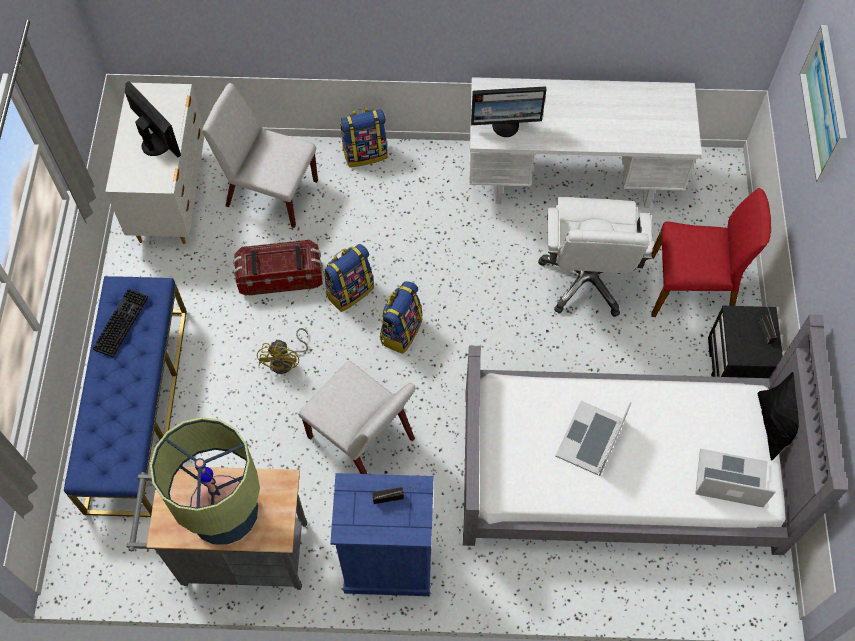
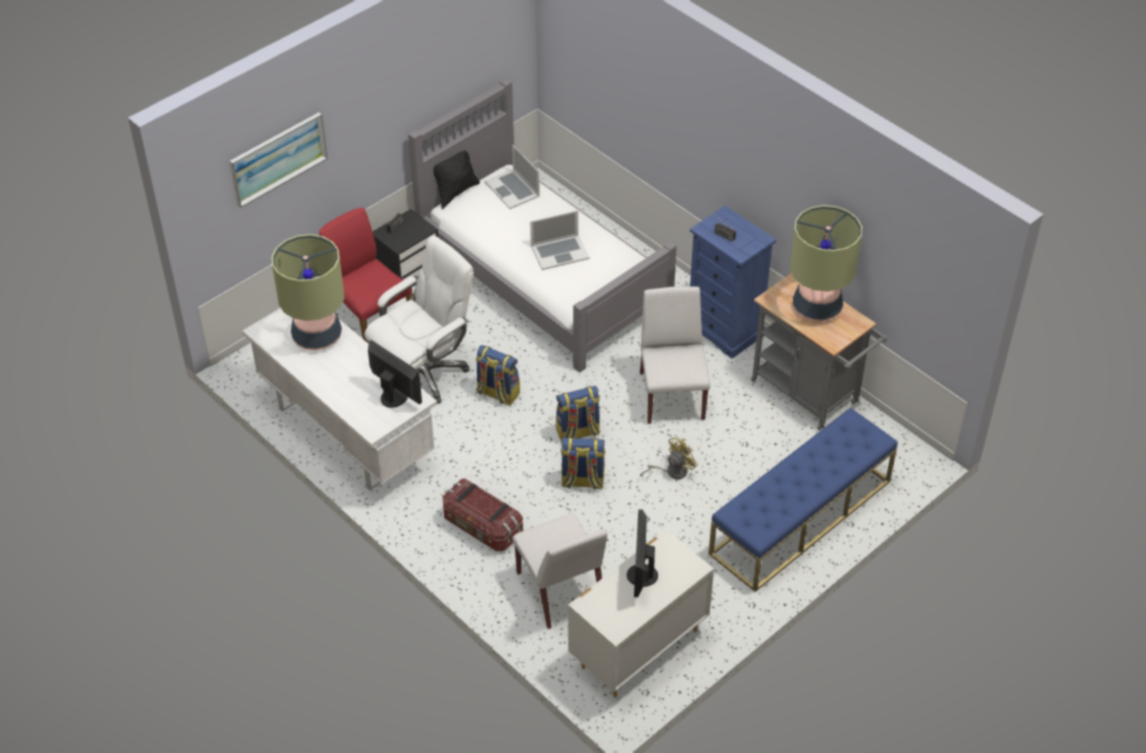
camera: 135 degrees left, 15 degrees down
keyboard [93,289,148,357] -> none
storage box [233,240,323,296] -> storage box moved to [443,478,523,552]
backpack [340,108,387,167] -> backpack moved to [476,345,520,406]
none -> table lamp [272,234,345,350]

